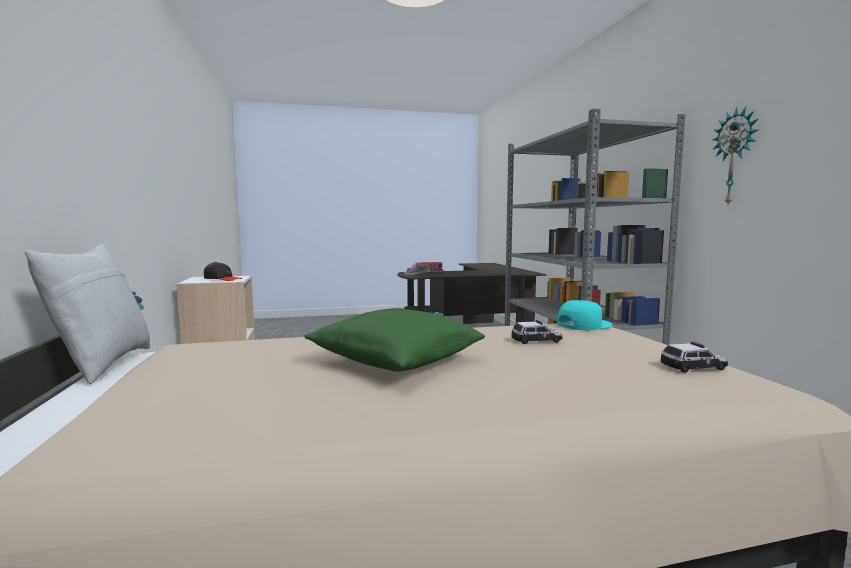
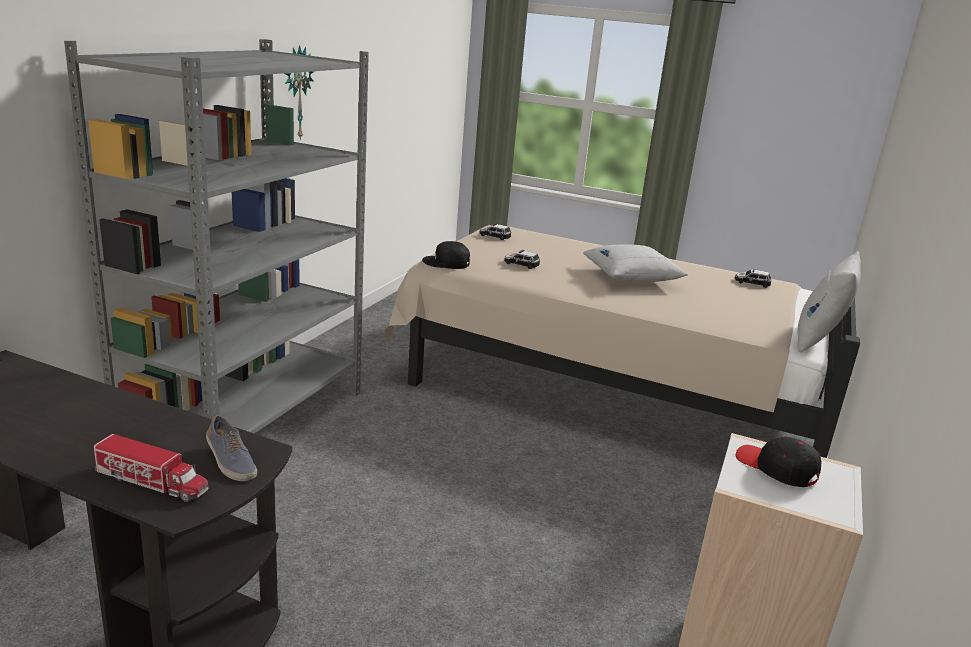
camera: 145 degrees left, 15 degrees up
green pillow [304,308,485,372] -> grey pillow [583,244,688,282]
turquoise cap [557,300,612,330] -> black cap [422,241,470,269]
none -> toy car [734,268,771,288]

